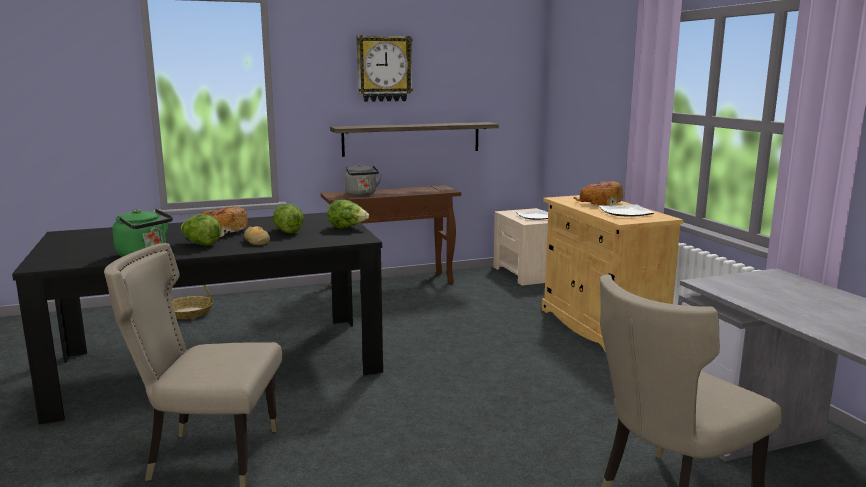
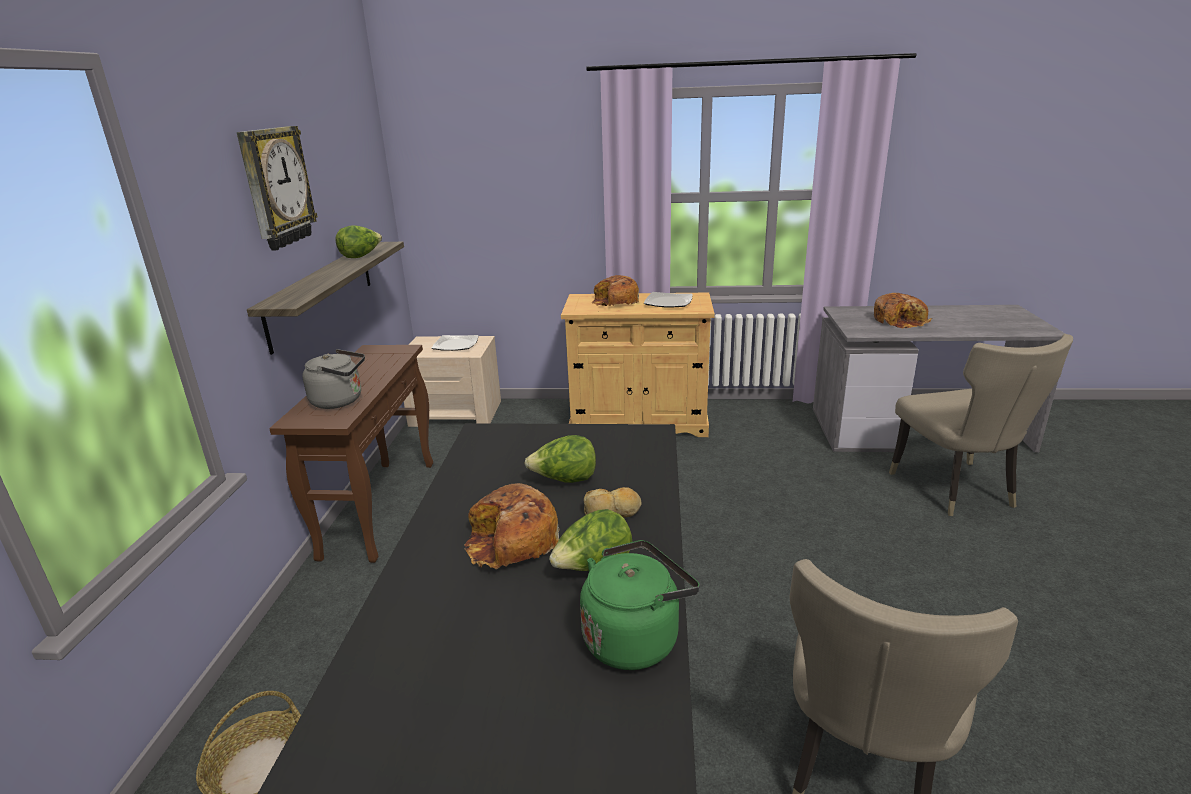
camera: 65 degrees left, 10 degrees up
lettuce [328,200,369,228] -> lettuce moved to [335,225,382,258]
none -> bread [874,293,933,329]

